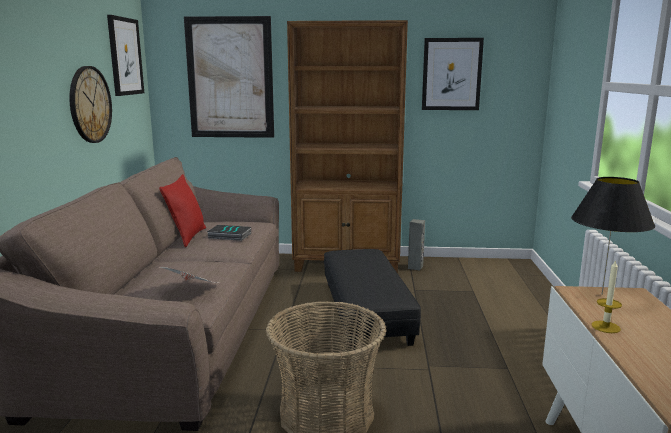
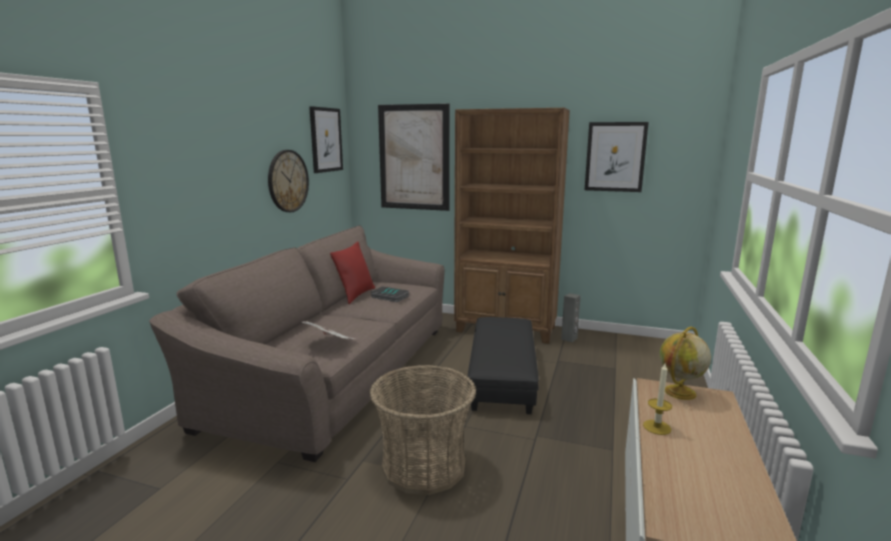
camera: 15 degrees right, 0 degrees up
black table lamp [571,177,655,295] -> globe [660,326,711,400]

